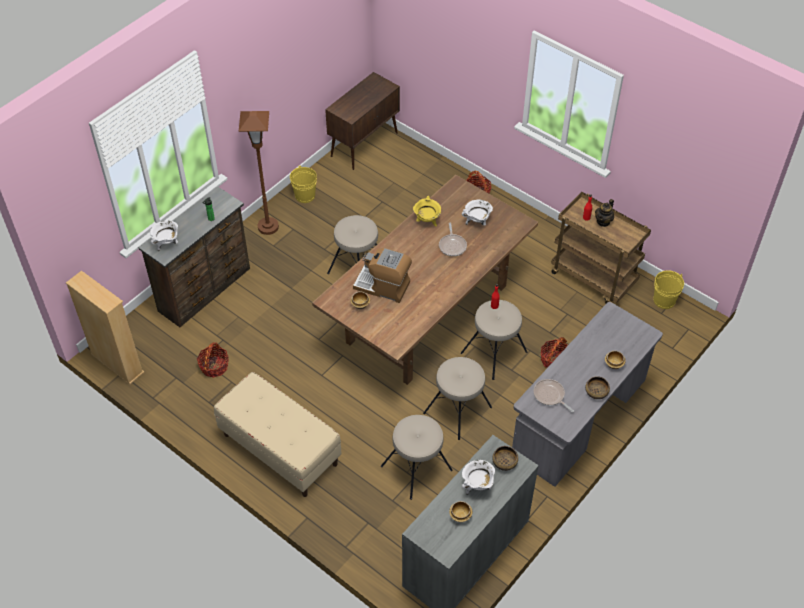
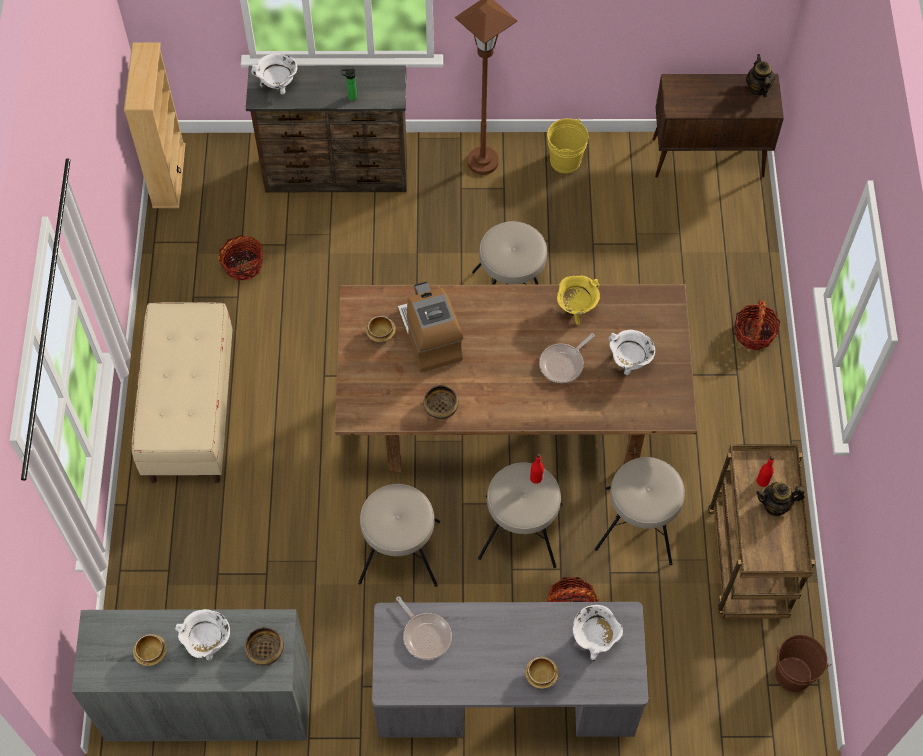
camera: 50 degrees right, 10 degrees up
beige stool [381,415,453,500] -> beige stool moved to [595,457,685,565]
frying pan [534,379,574,412] -> frying pan turned 135 degrees clockwise [396,596,452,660]
bowl [585,376,610,399] -> bowl moved to [423,385,459,419]
yellow bucket [654,270,684,309] -> brown bucket [775,634,831,692]
none -> white cooking pot [573,605,623,661]
none -> teapot [746,54,775,97]

